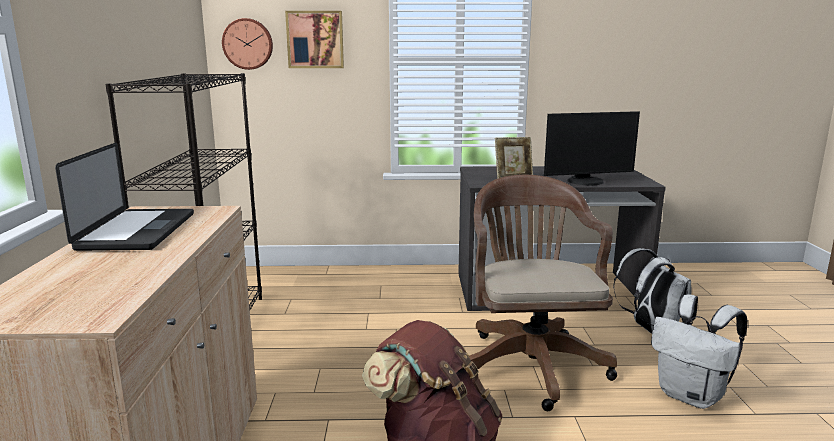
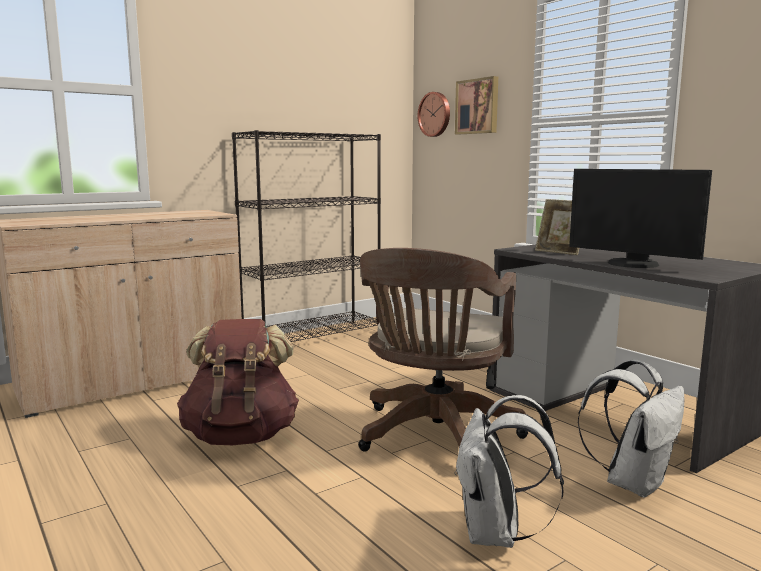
camera: 55 degrees right, 5 degrees down
laptop [55,143,194,251] -> none
brown office chair [469,175,617,411] -> brown office chair turned 150 degrees clockwise [358,248,528,452]

